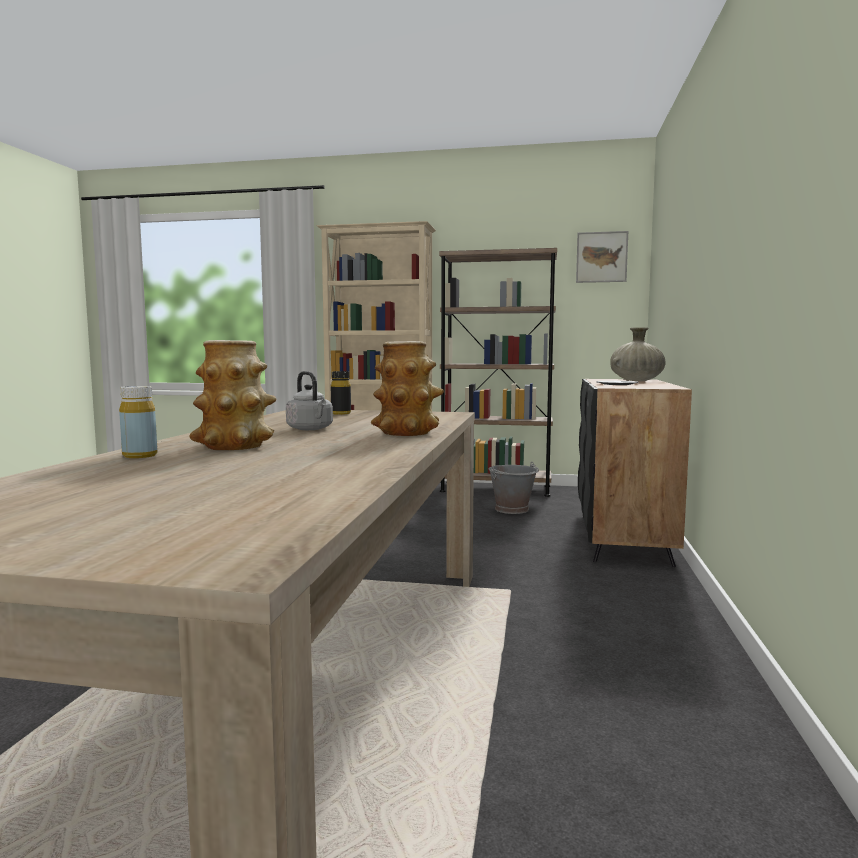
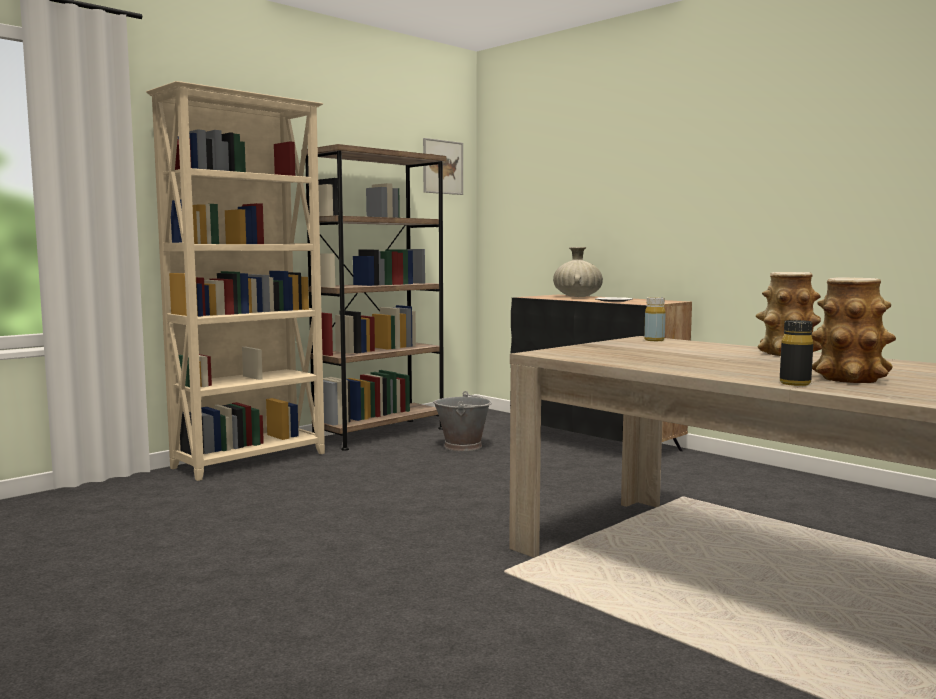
camera: 55 degrees left, 0 degrees up
yellow bottle [119,386,157,458] -> yellow bottle moved to [644,297,665,341]
grey kettle [286,371,333,430] -> none
black bottle [331,371,351,415] -> black bottle moved to [780,320,813,386]

